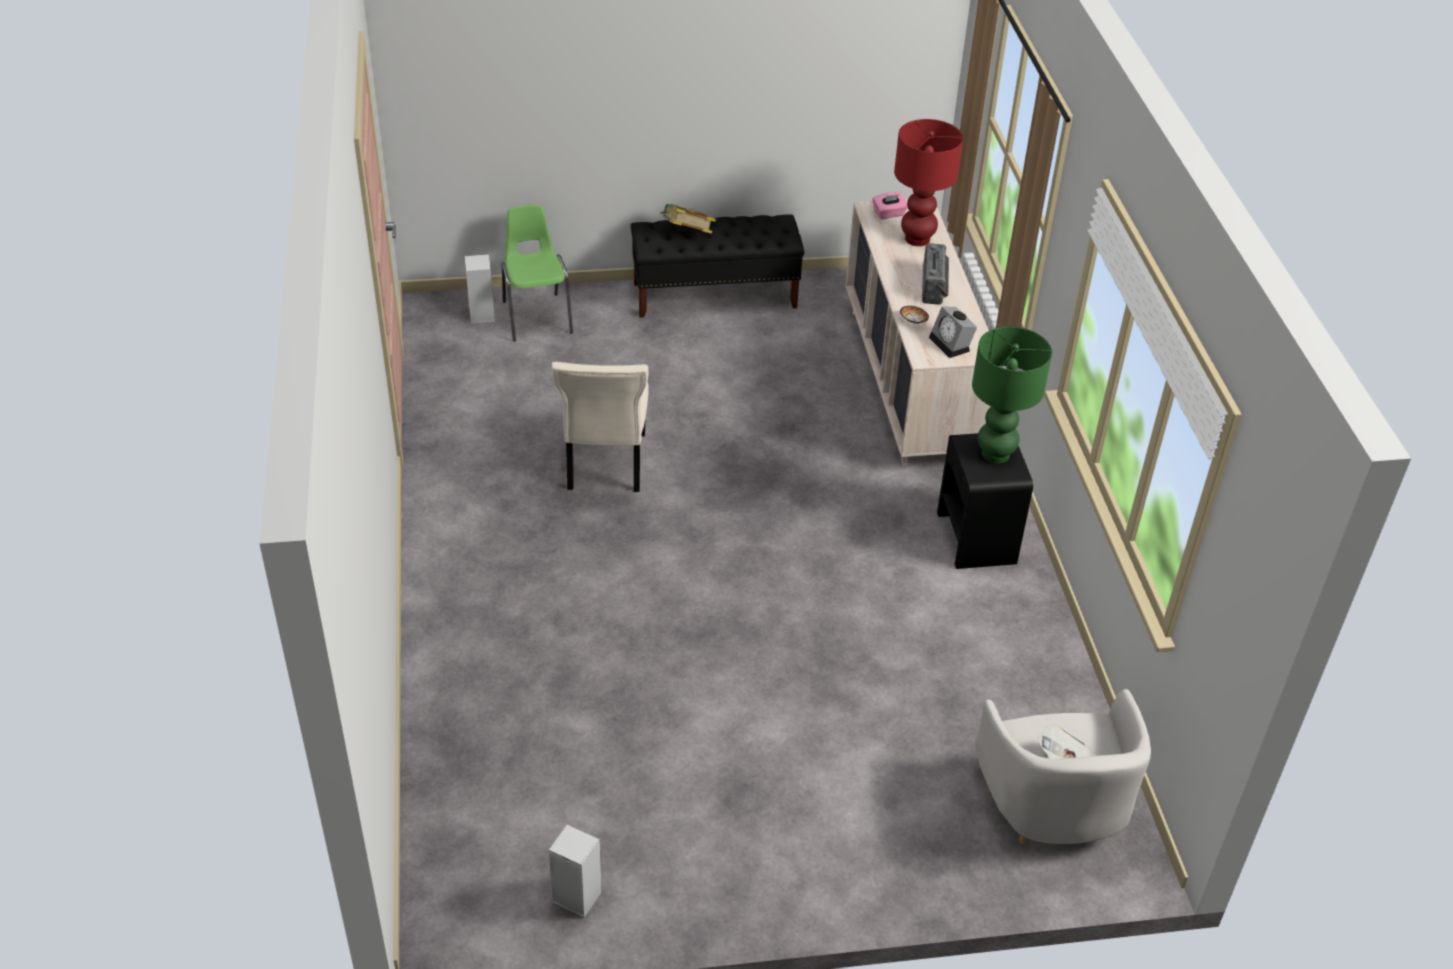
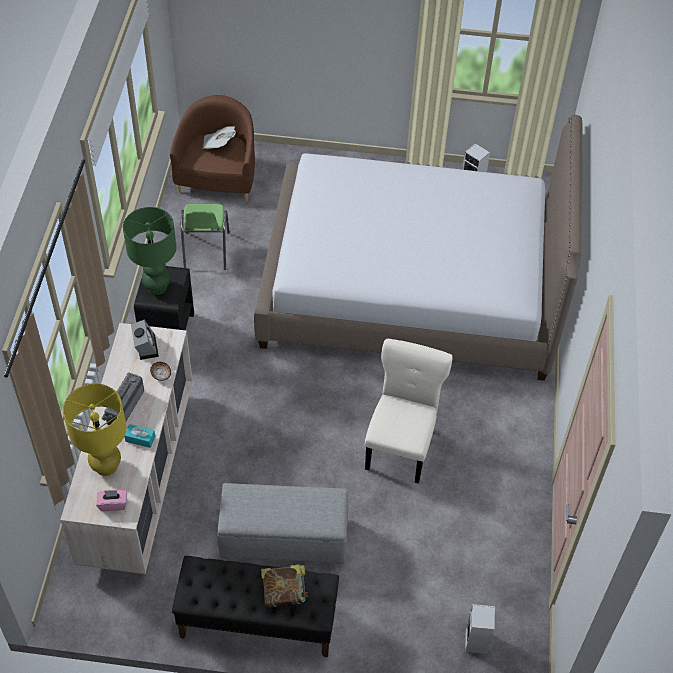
camera: 165 degrees left, 10 degrees up
green chair [502,205,573,342] -> green chair moved to [181,204,230,270]
red table lamp [894,119,963,246] -> yellow table lamp [63,384,126,476]
white armchair [975,689,1151,844] -> brown armchair [170,95,255,201]
none -> turquoise tissue box [124,424,155,448]
none -> grey ottoman [217,483,348,563]
none -> bed [254,115,583,381]

